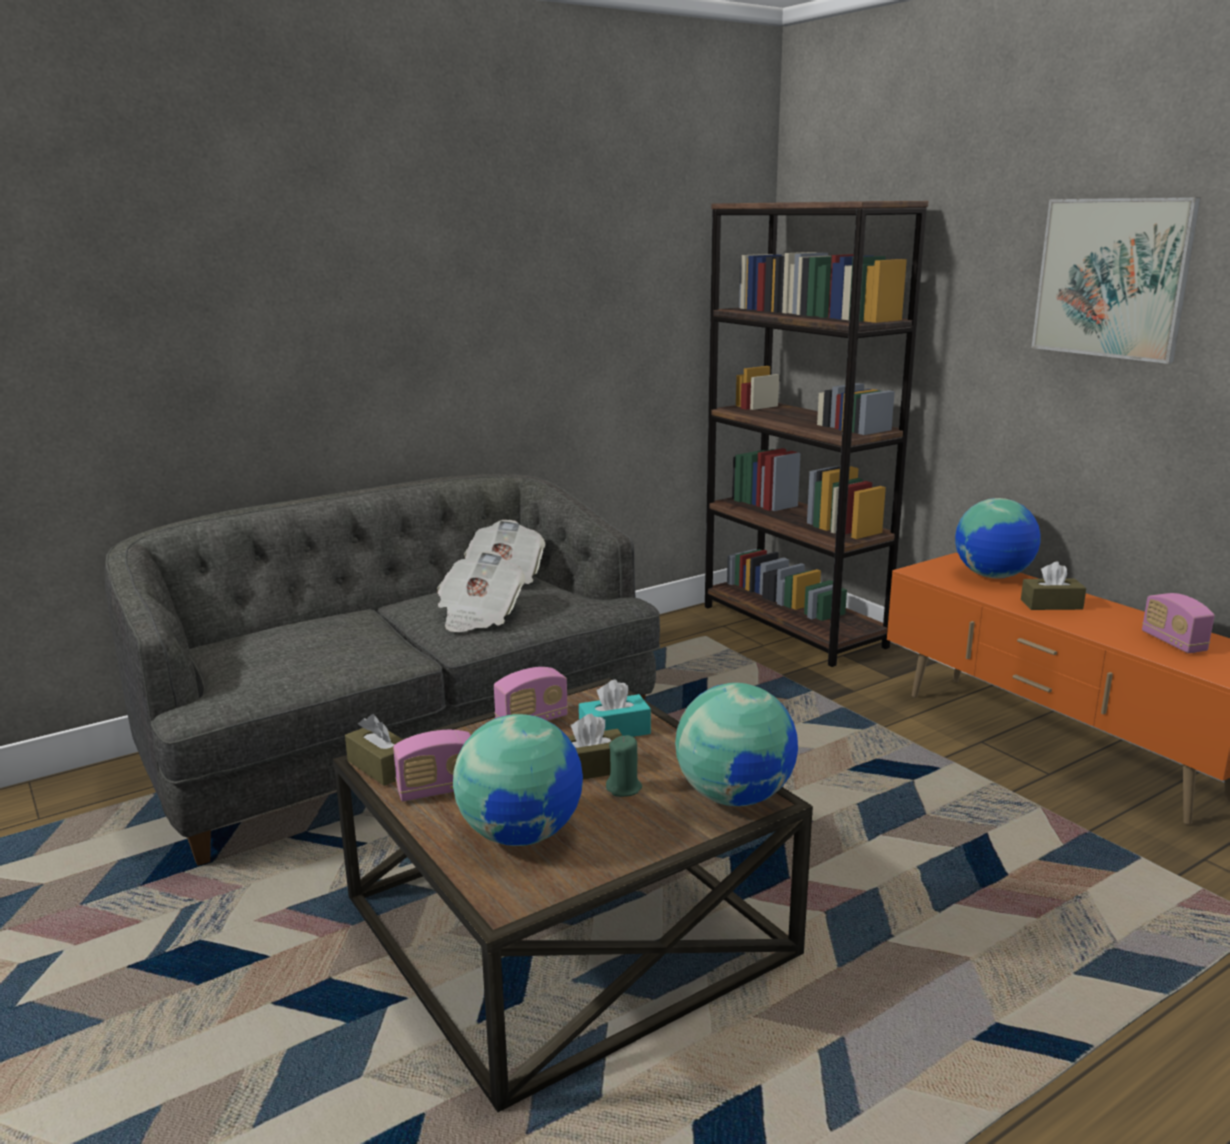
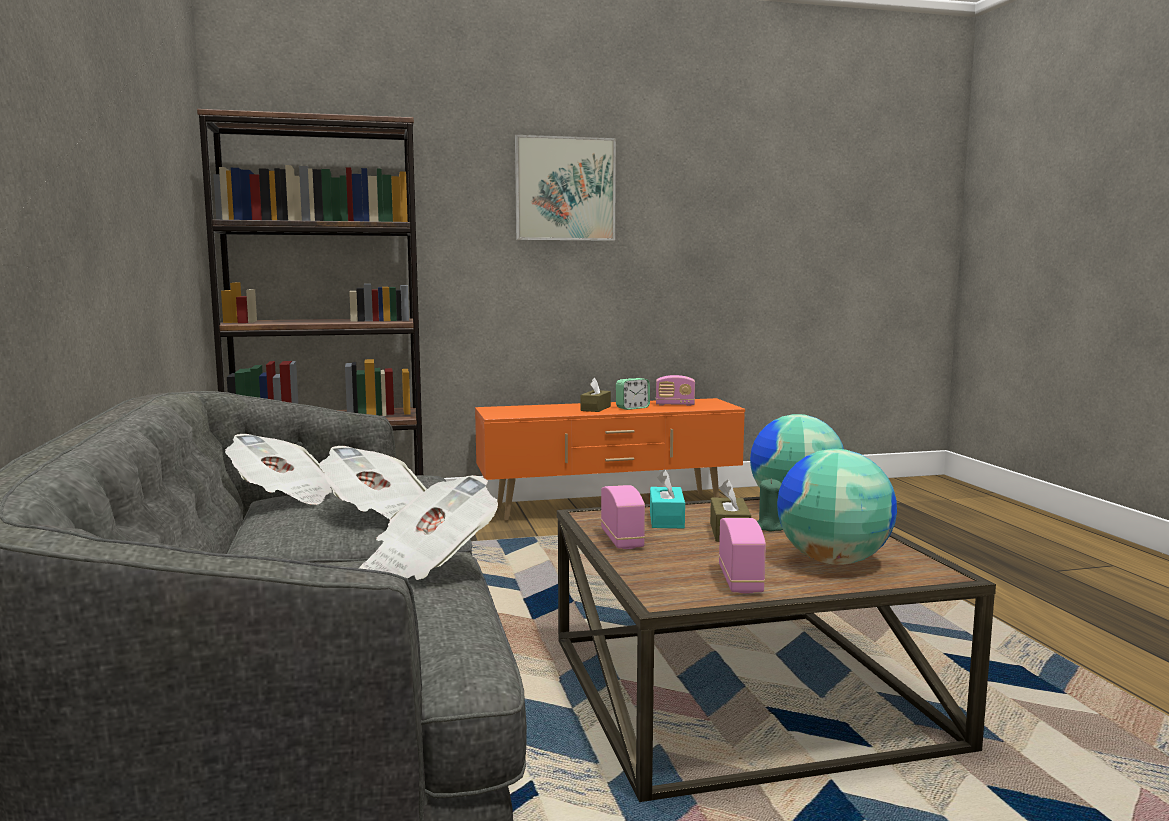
camera: 70 degrees left, 10 degrees down
brown tissue box [345,714,403,786] -> none
globe [955,498,1041,578] -> none
none -> newspaper [360,475,498,580]
none -> alarm clock [616,378,650,410]

